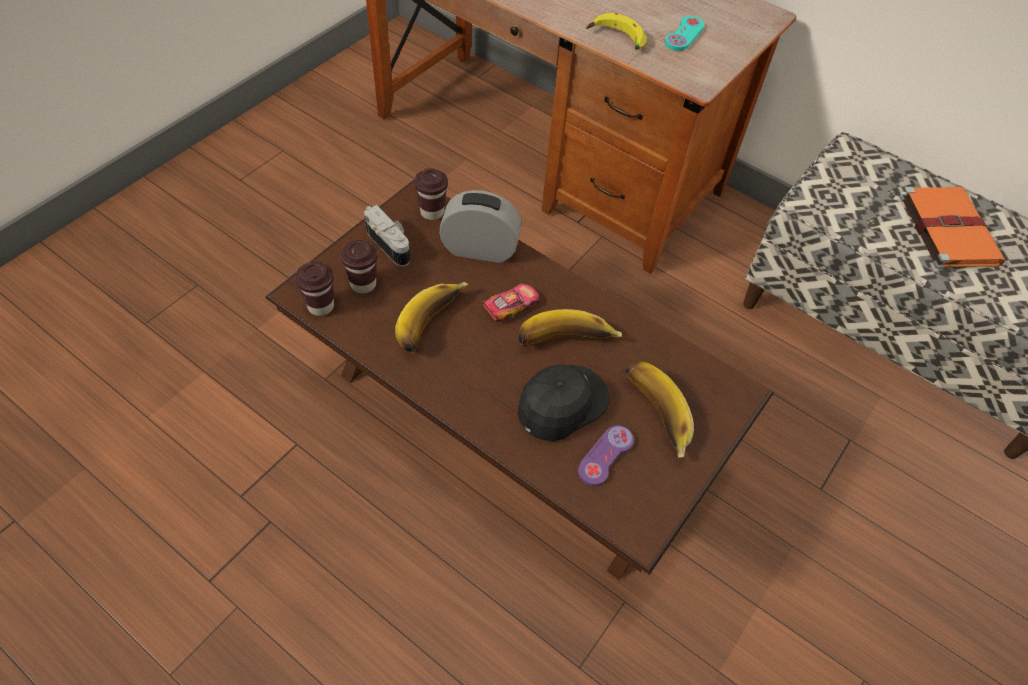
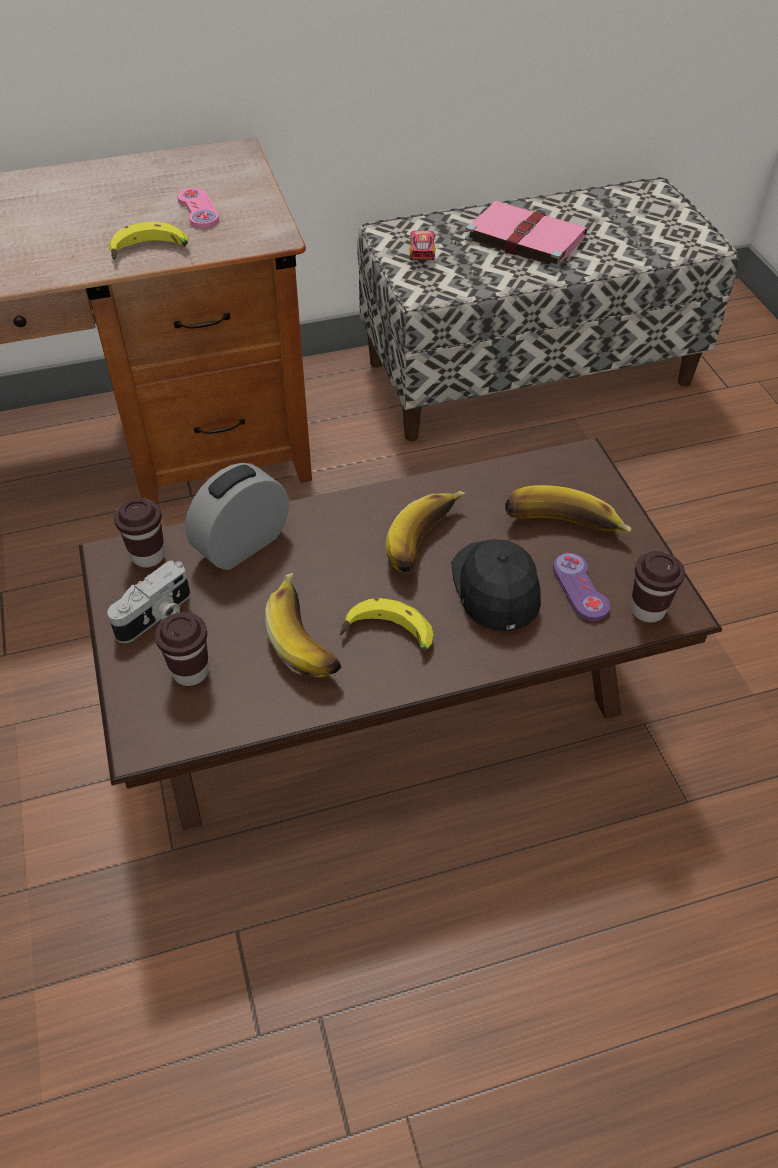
camera: 50 degrees left, 5 degrees down
brown cup [295,262,334,316] -> brown cup moved to [631,551,685,623]
camera [364,205,410,266] -> camera turned 135 degrees clockwise [107,560,190,643]
toy car [483,283,539,322] -> toy car moved to [409,230,435,261]
turquoise game controller [665,16,704,51] -> pink game controller [177,188,219,228]
orange book [899,187,1005,269] -> pink book [463,201,587,268]
none -> banana [340,598,433,652]

